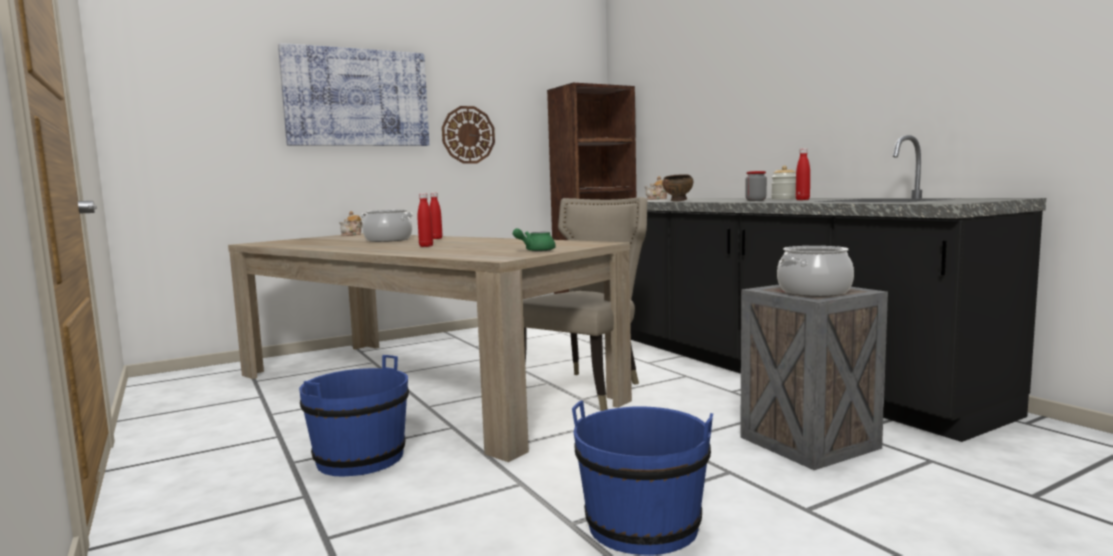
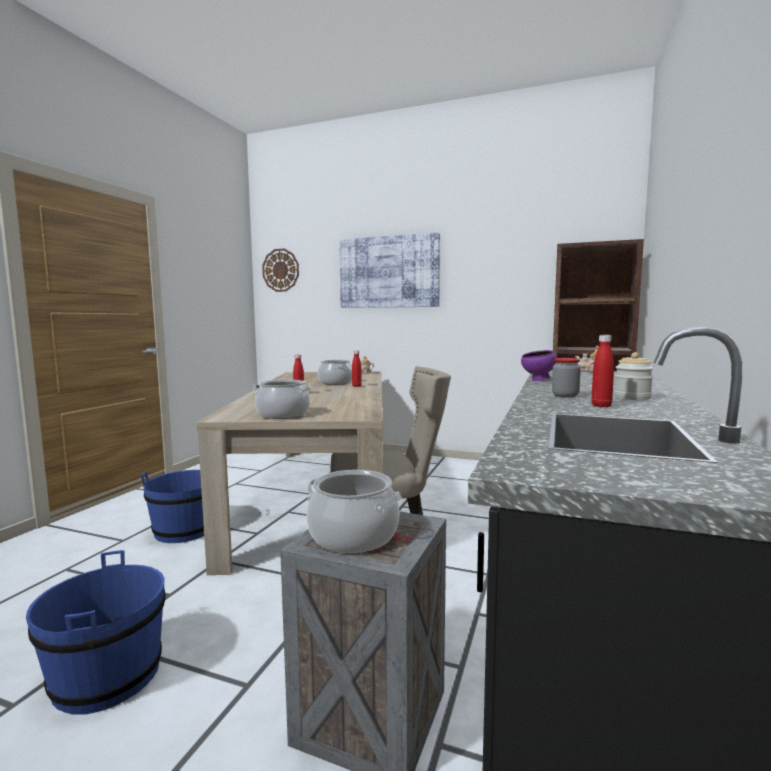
camera: 50 degrees right, 0 degrees up
wall clock [442,106,495,164] -> wall clock moved to [262,249,299,292]
green teapot [513,228,556,251] -> cooking pot [253,380,312,419]
brown bowl [662,174,693,202] -> purple bowl [521,350,557,381]

